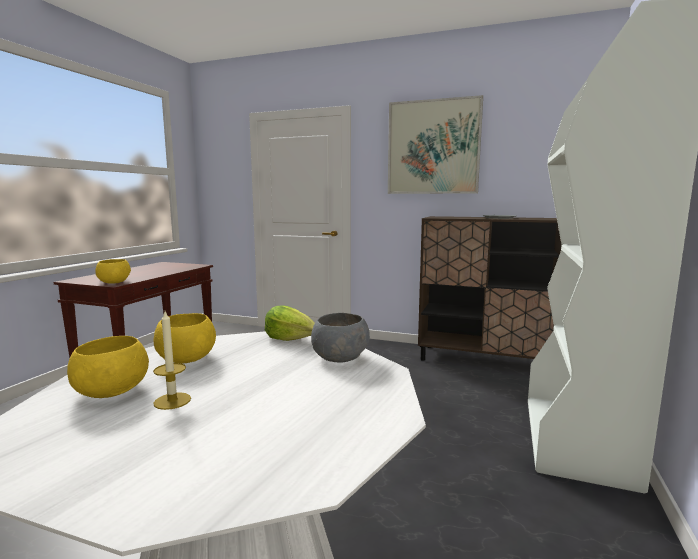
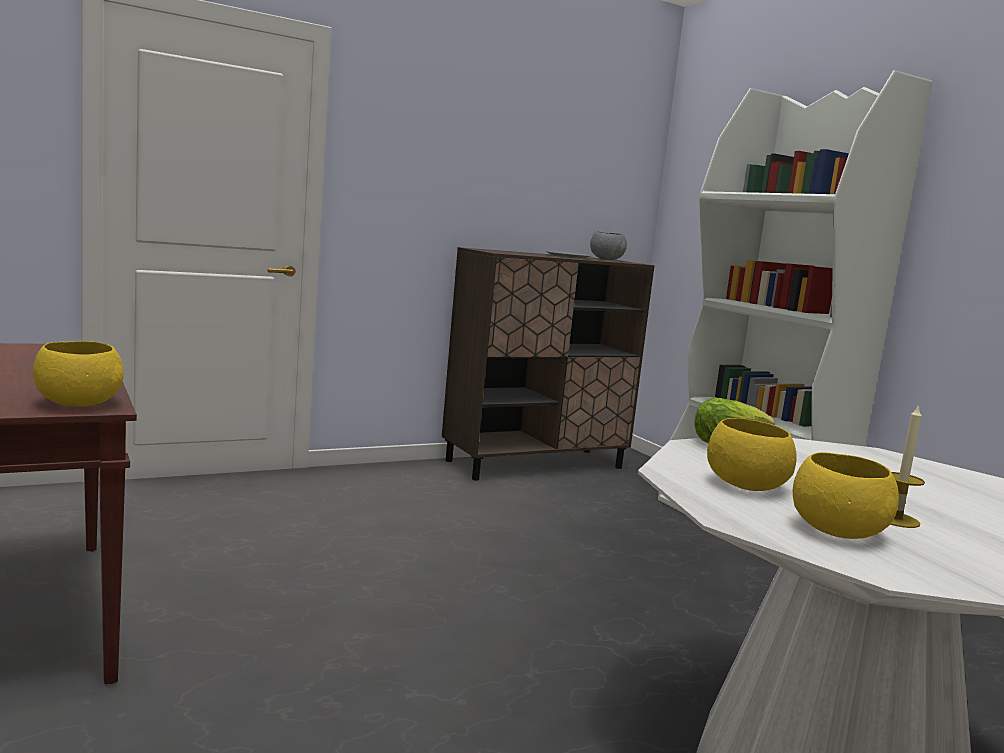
camera: 50 degrees left, 0 degrees up
grey bowl [311,313,370,363] -> grey bowl moved to [590,232,627,260]
picture [388,95,483,194] -> none

